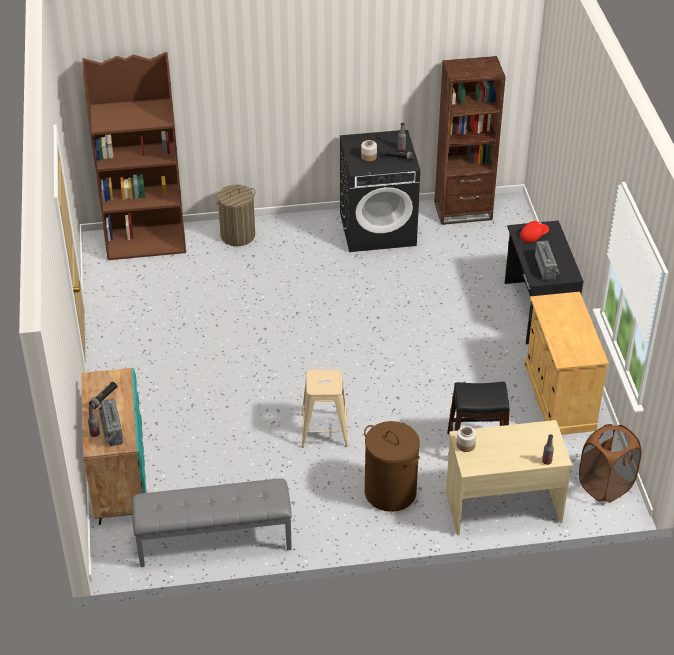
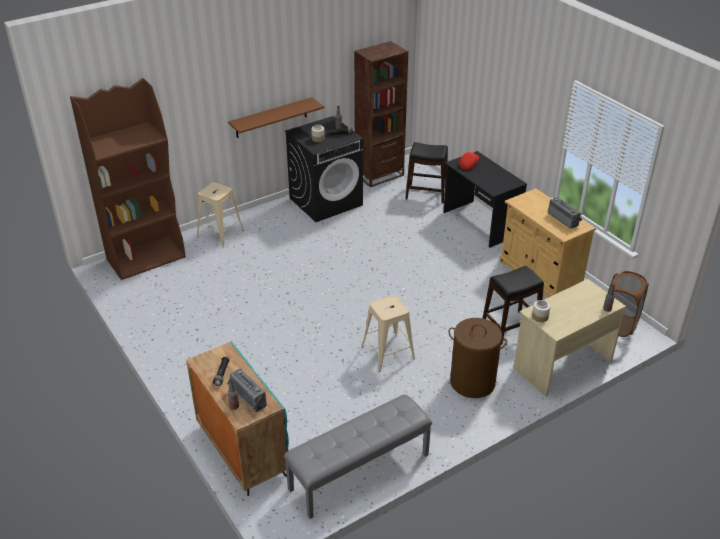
camera: 25 degrees left, 5 degrees down
laundry basket [215,185,255,246] -> beige stool [197,182,244,247]
radio [535,241,560,280] -> radio moved to [548,197,582,229]
none -> brown shelf [228,97,324,138]
none -> black stool [405,142,448,204]

